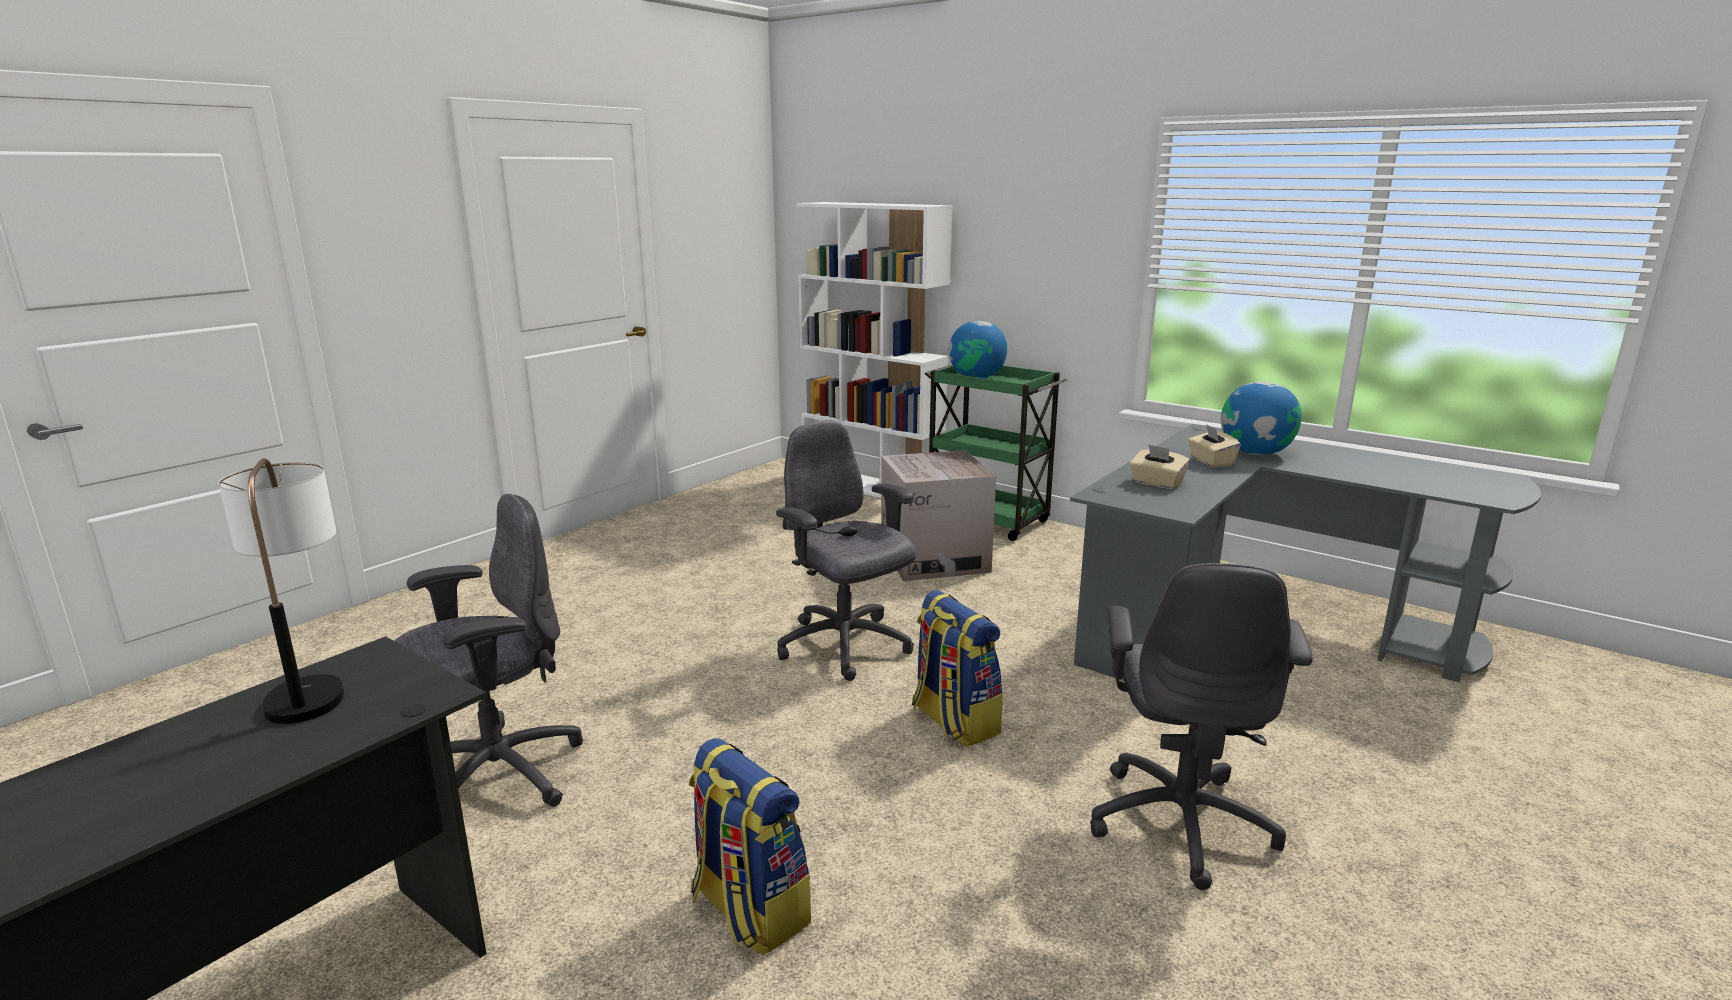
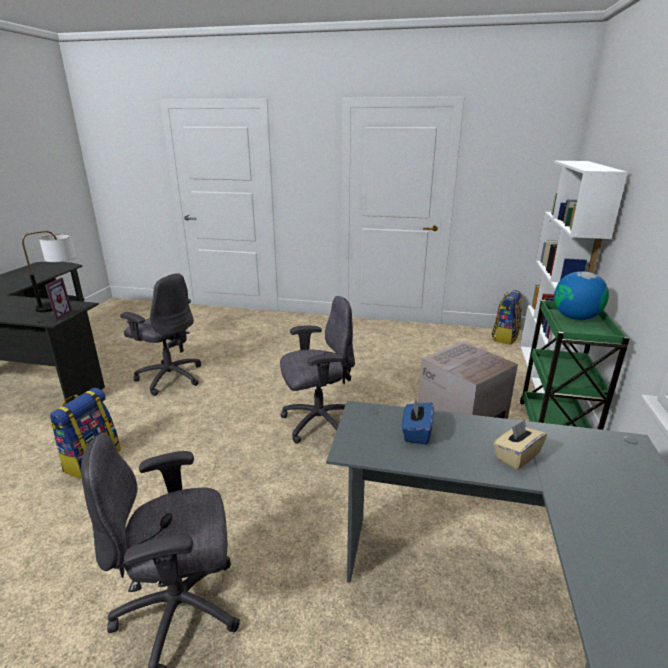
camera: 65 degrees right, 5 degrees up
grey office chair [776,420,916,681] -> grey office chair turned 45 degrees clockwise [280,296,355,444]
backpack [912,590,1003,747] -> backpack moved to [491,290,522,345]
beige tissue box [1130,445,1190,489] -> blue tissue box [402,399,434,445]
globe [1221,382,1302,455] -> none
none -> picture frame [45,277,72,321]

